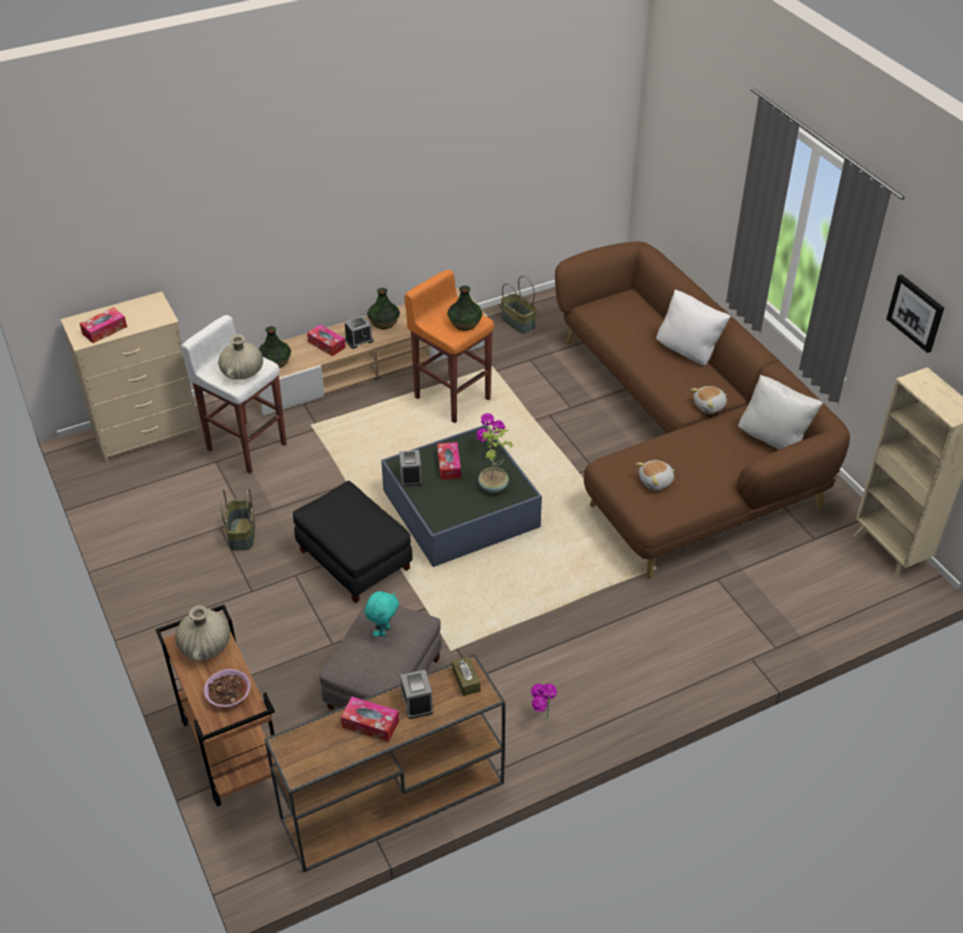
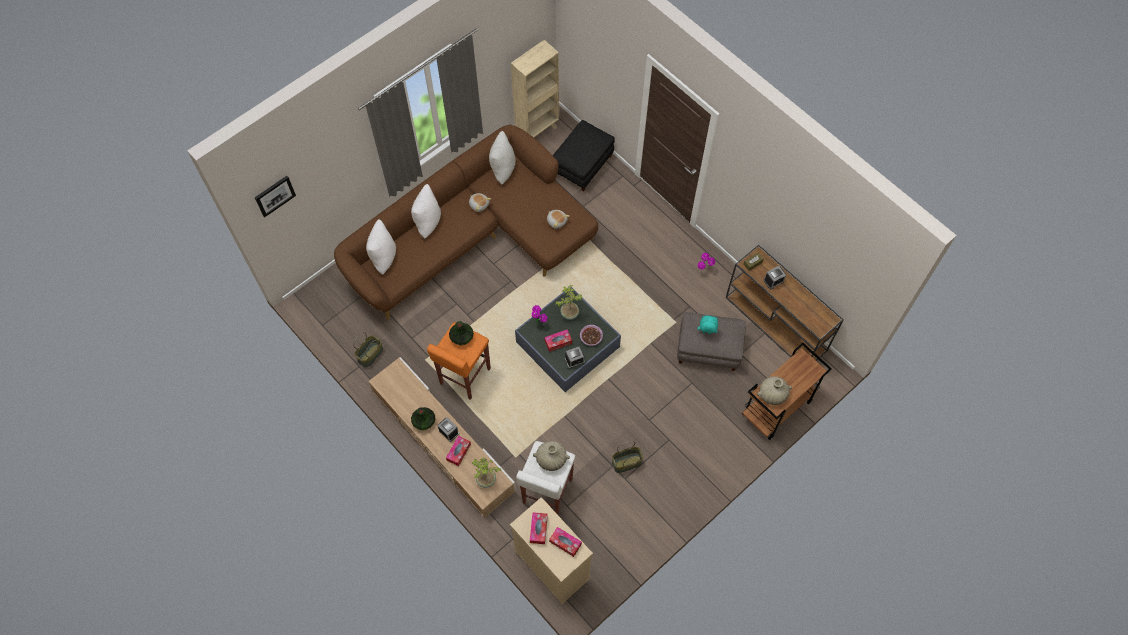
camera: 105 degrees left, 20 degrees up
bowl [204,669,251,707] -> bowl moved to [580,325,603,346]
vase [259,326,291,368] -> potted plant [472,457,501,488]
black ottoman [293,481,413,603] -> black ottoman moved to [553,120,615,191]
tissue box [341,697,399,742] -> tissue box moved to [530,512,548,544]
picture [886,274,944,353] -> picture moved to [255,176,296,217]
none -> white pillow [366,219,396,275]

